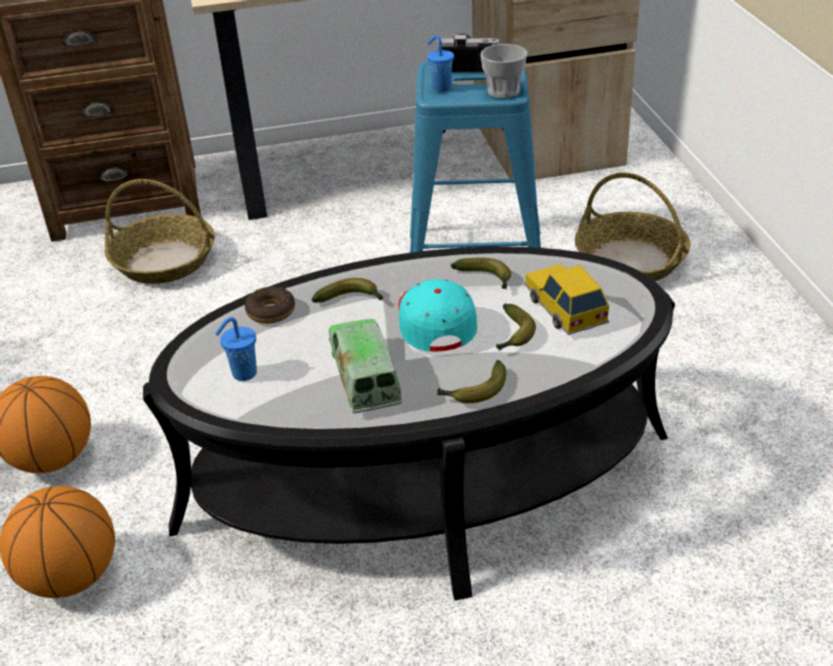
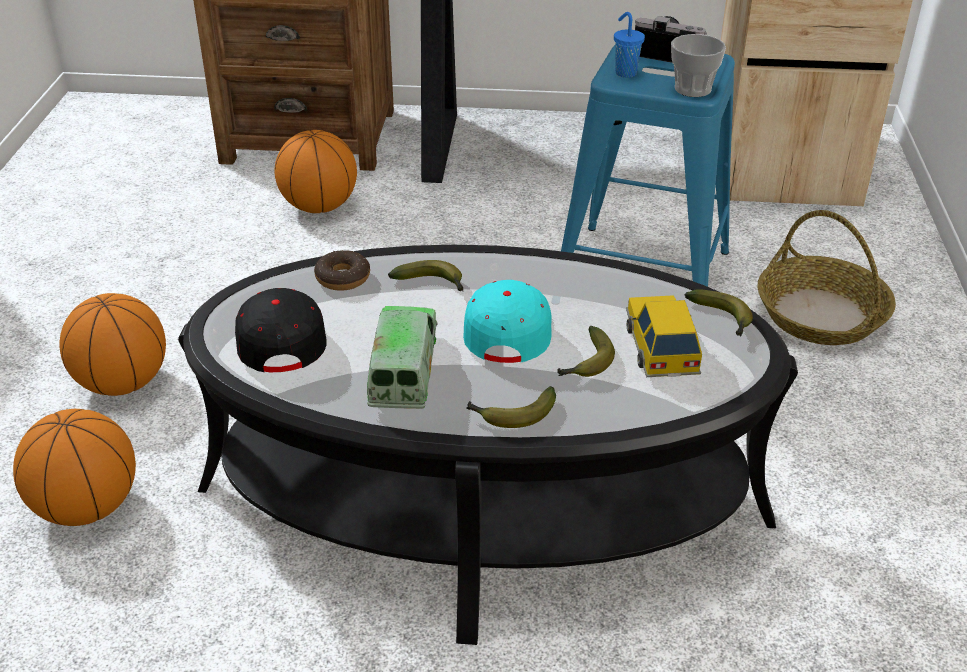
camera: 15 degrees right, 0 degrees up
basket [105,179,215,284] -> basketball [274,130,357,213]
blue cup [215,317,257,381] -> black cap [235,288,327,372]
banana [451,258,511,289] -> banana moved to [685,289,753,337]

